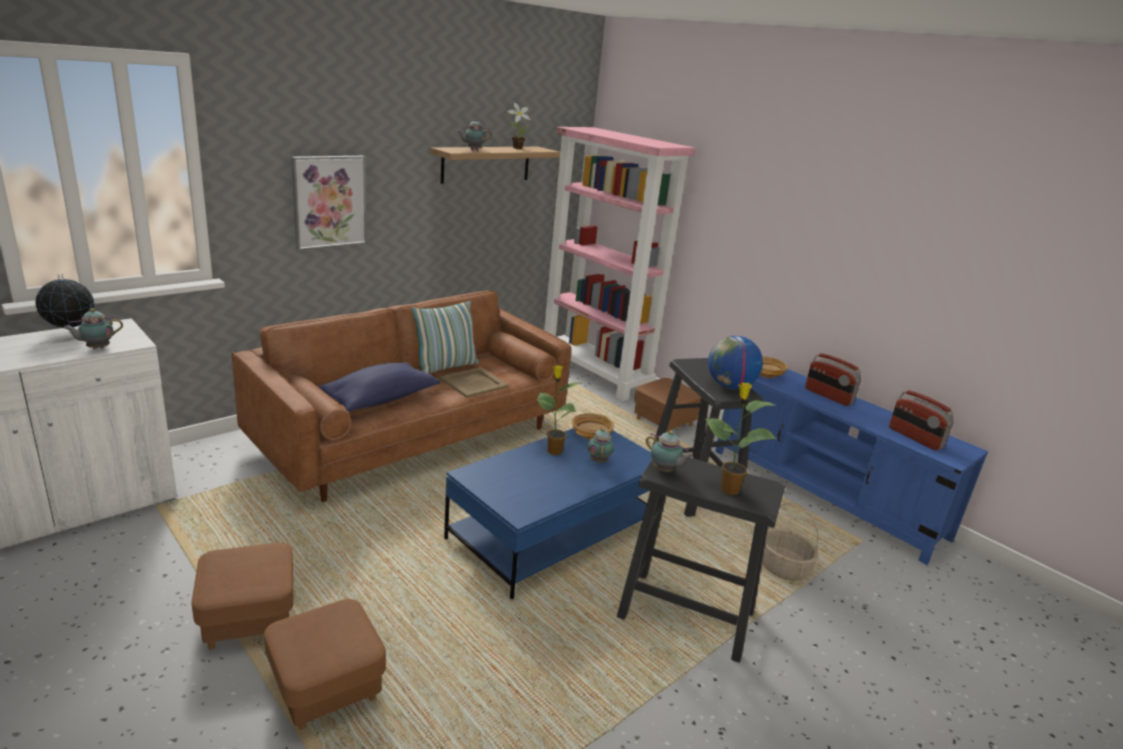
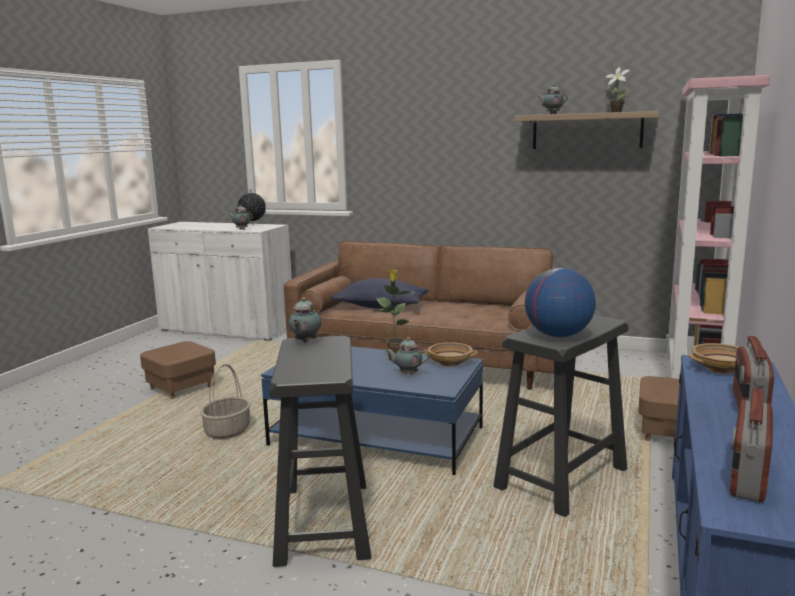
camera: 65 degrees right, 10 degrees down
brown ottoman [264,599,386,730] -> none
picture [291,156,366,250] -> none
pillow [412,301,479,374] -> none
beige tray [439,367,509,398] -> none
teapot [587,428,614,463] -> teapot turned 135 degrees counterclockwise [386,337,430,375]
potted plant [705,382,777,495] -> none
basket [762,502,819,581] -> basket moved to [200,364,251,439]

